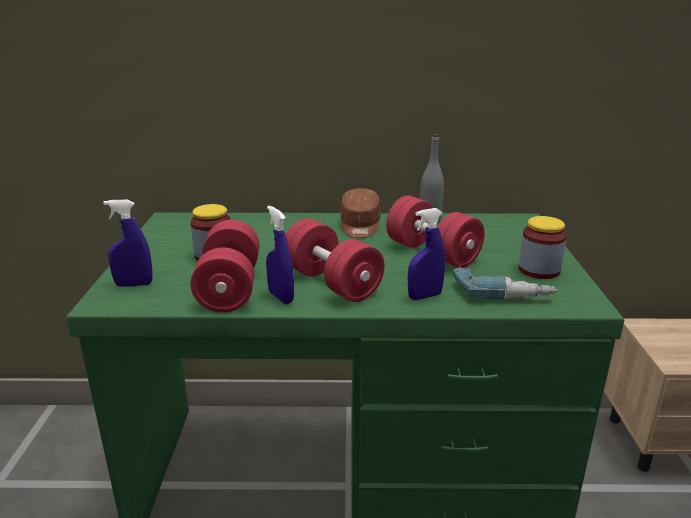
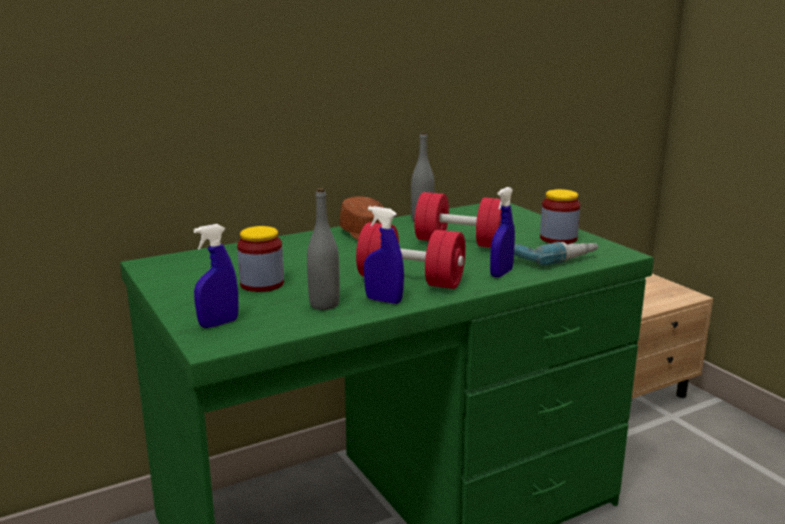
camera: 30 degrees left, 5 degrees down
red dumbbell [190,220,259,313] -> grey bottle [307,188,340,310]

